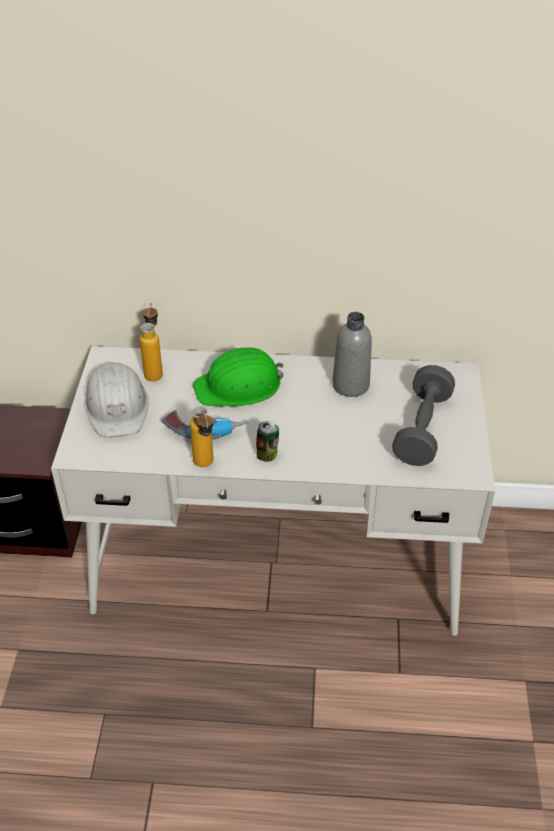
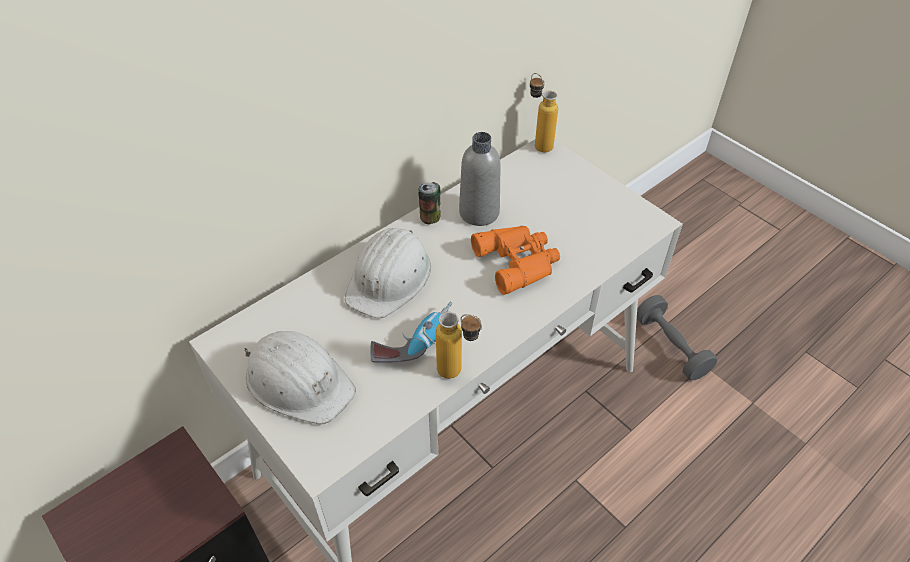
camera: 45 degrees left, 5 degrees up
bottle [140,303,163,381] -> bottle moved to [530,73,558,152]
green hard hat [193,347,283,407] -> white hard hat [345,228,431,318]
can [256,421,279,462] -> can moved to [418,182,441,224]
grey dumbbell [392,365,455,466] -> grey dumbbell moved to [637,295,718,380]
none -> orange binoculars [471,226,560,295]

